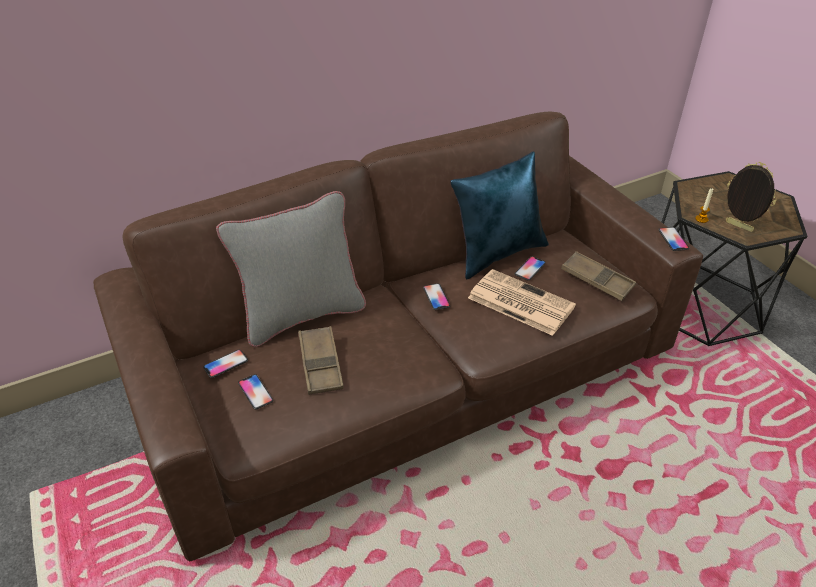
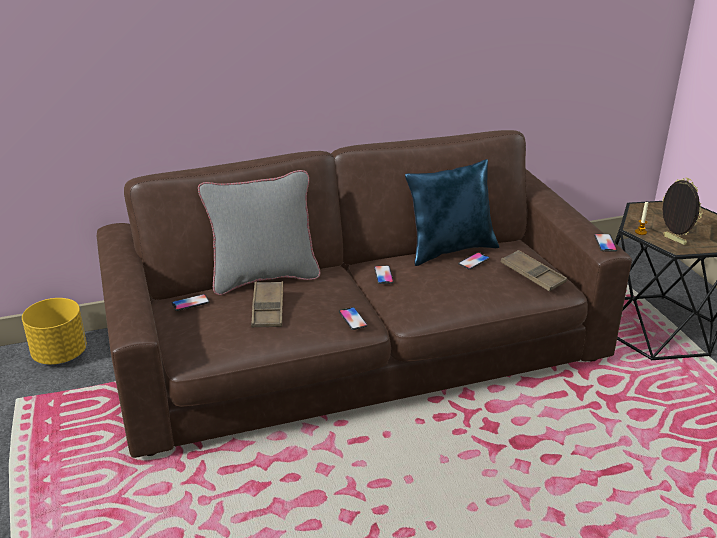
camera: 10 degrees right, 10 degrees down
phone [238,374,273,409] -> phone moved to [339,307,368,330]
newspaper [468,269,576,336] -> none
none -> yellow planter [22,298,87,365]

